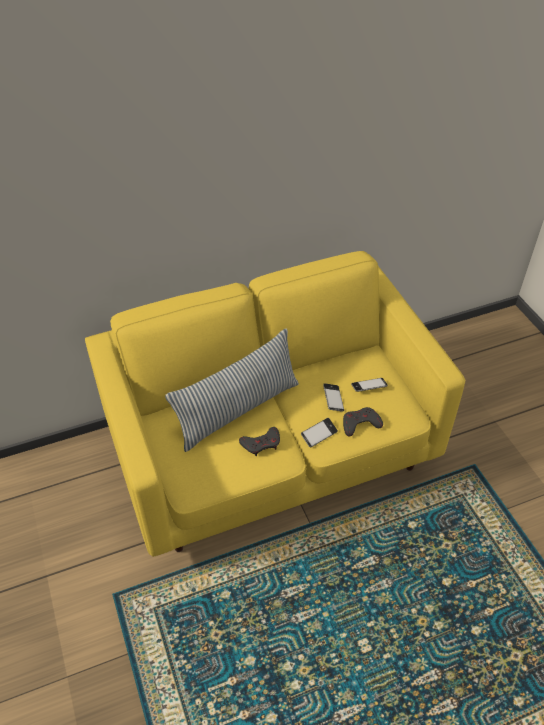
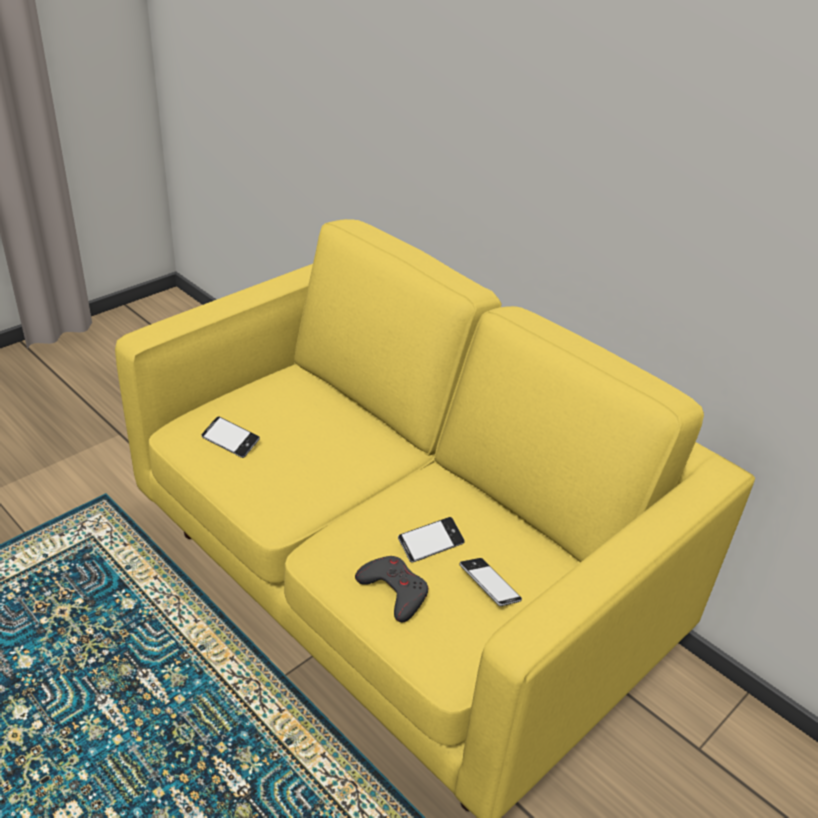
camera: 65 degrees right, 10 degrees down
pillow [165,328,299,452] -> none
grey game controller [239,427,280,456] -> none
phone [301,418,338,447] -> phone moved to [201,416,260,458]

